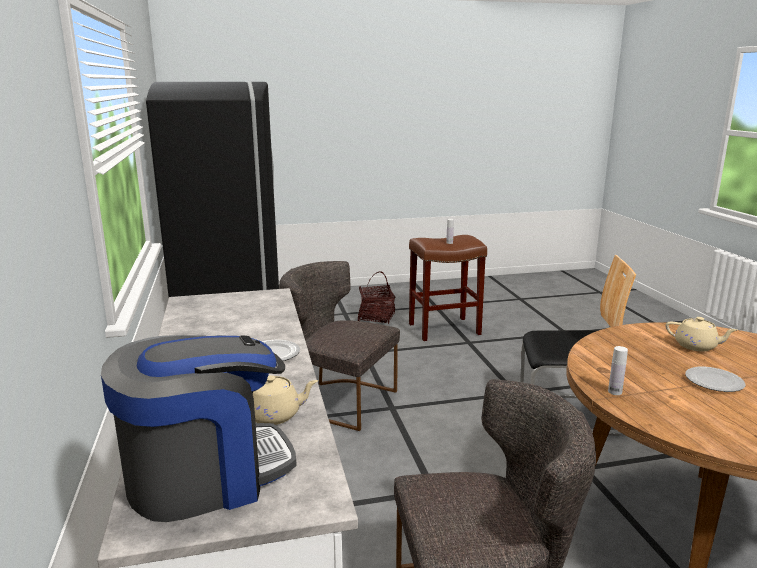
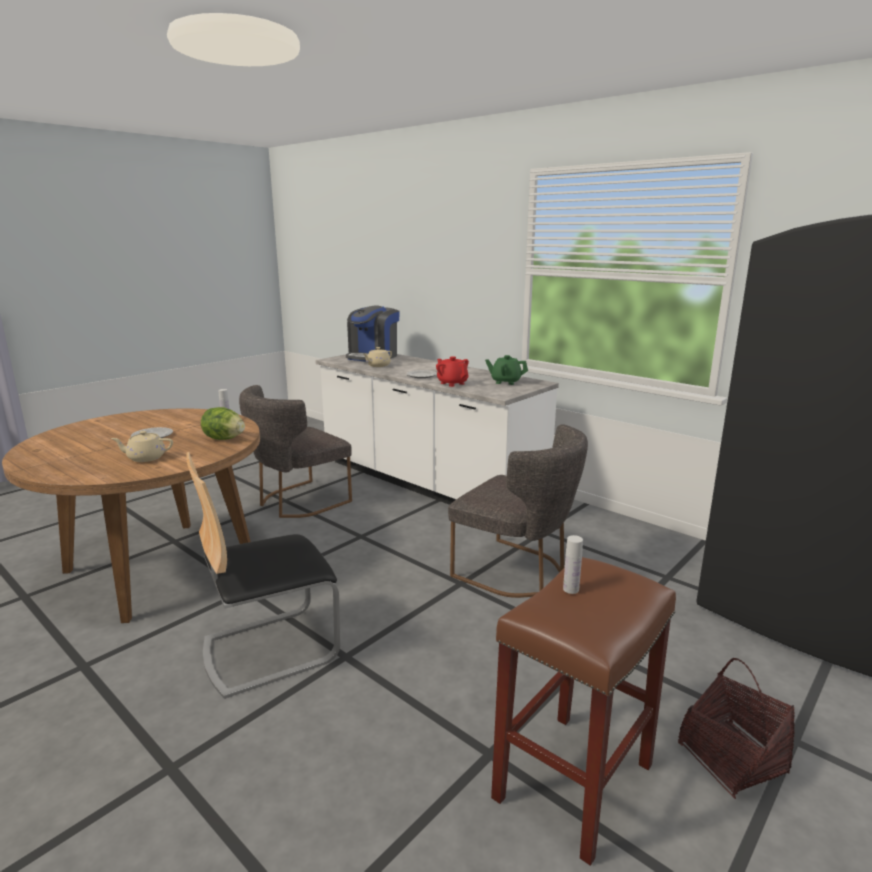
camera: 145 degrees right, 0 degrees up
grey chair [279,261,400,431] -> grey chair turned 45 degrees clockwise [448,424,588,598]
none -> lettuce [201,407,245,440]
none -> red teapot [436,356,469,387]
none -> green teapot [485,355,528,385]

